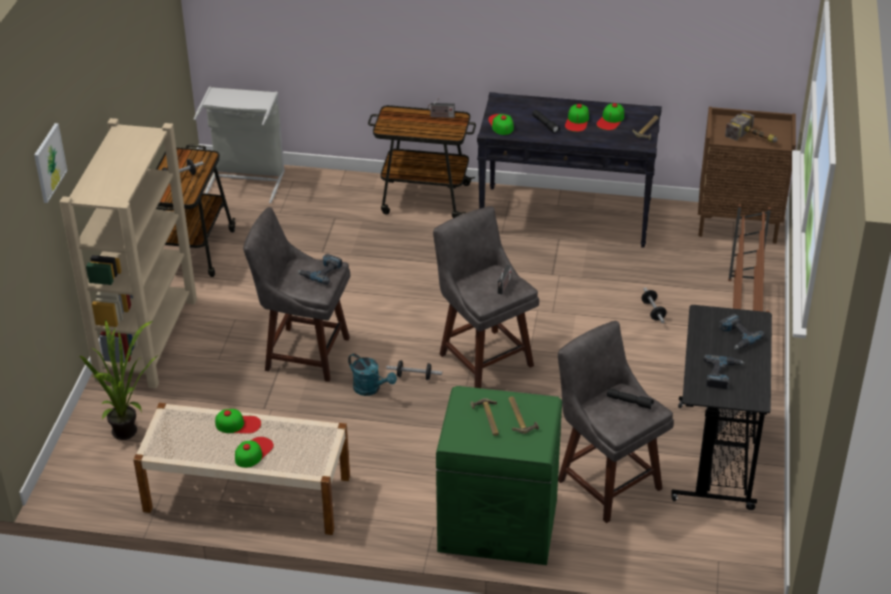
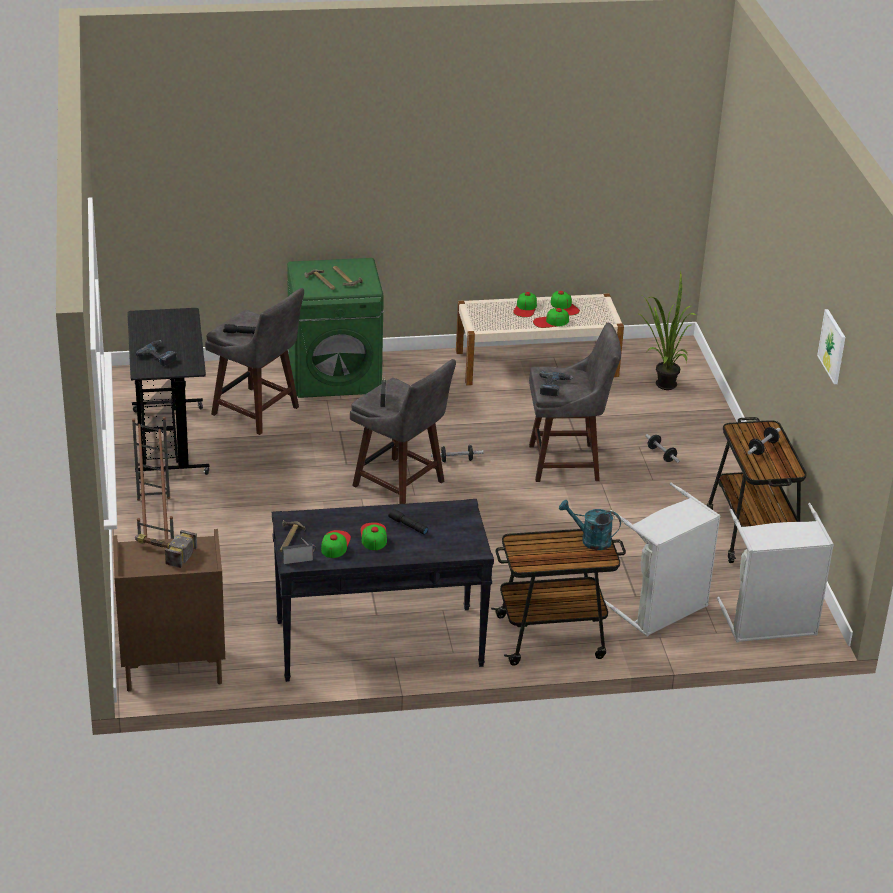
camera: 160 degrees right, 5 degrees down
picture [34,123,67,203] -> picture moved to [817,309,845,384]
beige bookcase [59,118,197,388] -> none
turquoise watering can [348,353,397,396] -> turquoise watering can moved to [559,500,621,550]
radio [428,98,455,118] -> radio moved to [282,538,316,564]
cap [488,114,514,135] -> cap moved to [551,291,580,316]
dumbbell [642,287,666,323] -> dumbbell moved to [645,434,680,463]
power drill [703,354,745,389] -> none
none -> grey laundry basket [604,483,720,637]

